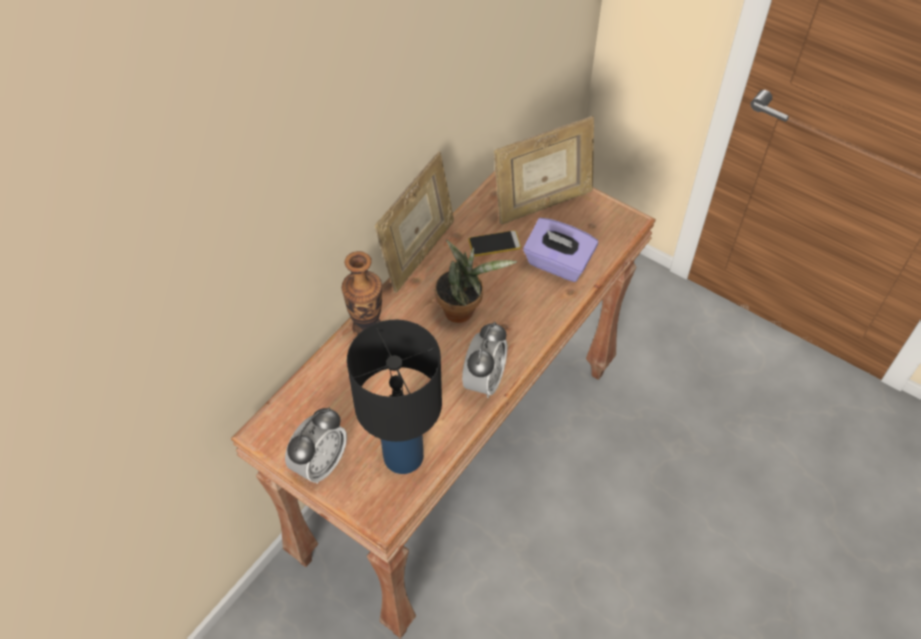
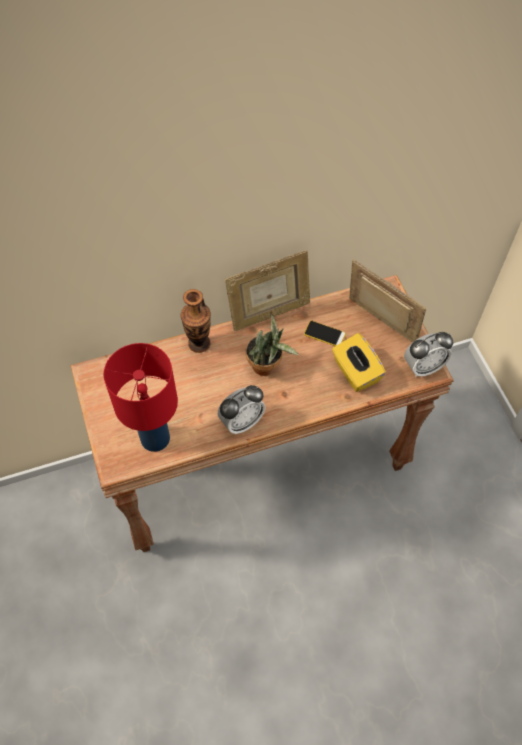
camera: 35 degrees right, 5 degrees up
alarm clock [285,408,347,484] -> alarm clock moved to [404,332,453,377]
black table lamp [347,320,442,474] -> red table lamp [104,343,178,452]
picture frame [494,116,594,224] -> picture frame turned 150 degrees counterclockwise [349,259,426,343]
purple tissue box [523,218,598,282] -> yellow tissue box [332,333,386,392]

